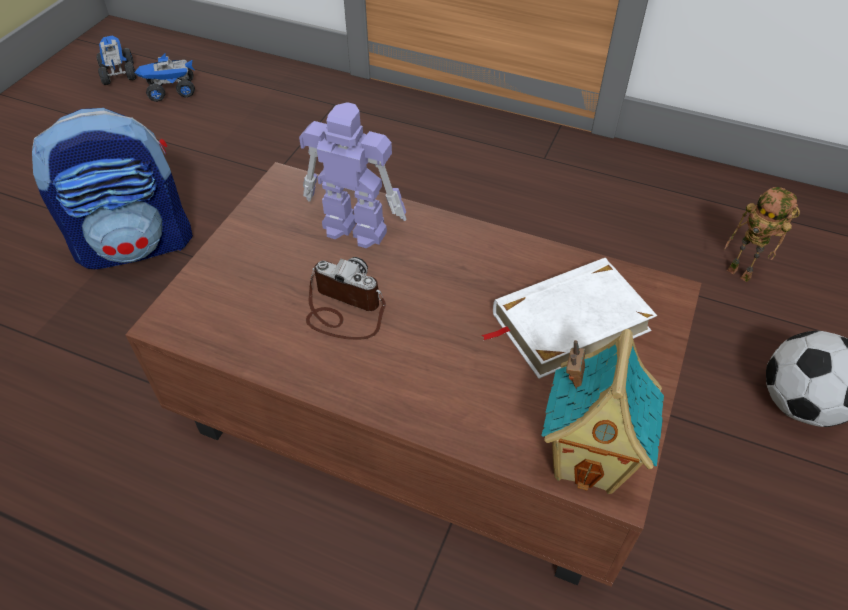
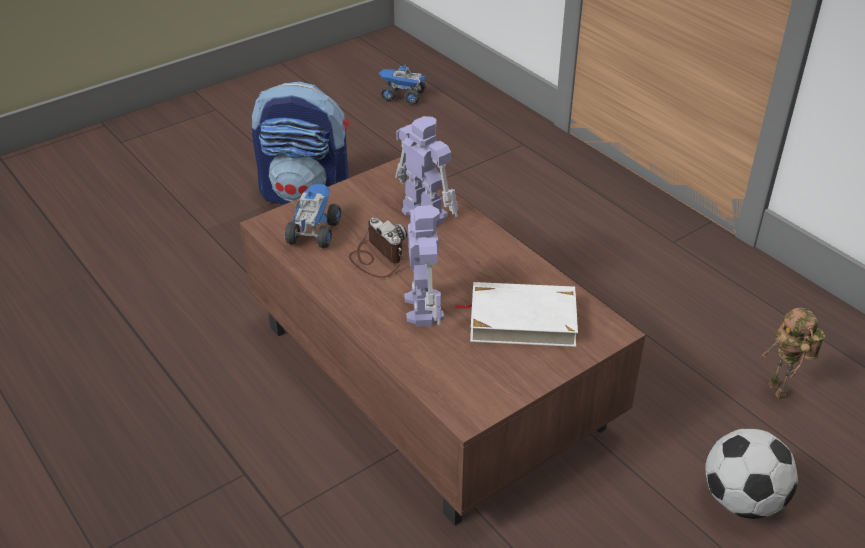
camera: 30 degrees right, 10 degrees down
toy truck [97,35,137,85] -> toy truck moved to [285,184,341,248]
toy house [541,329,664,494] -> none
none -> toy robot [404,205,444,327]

